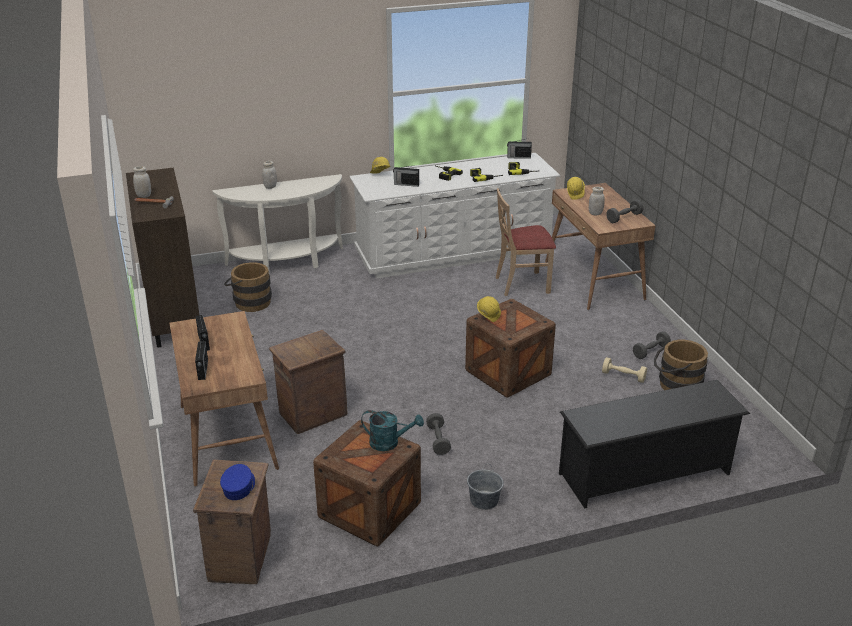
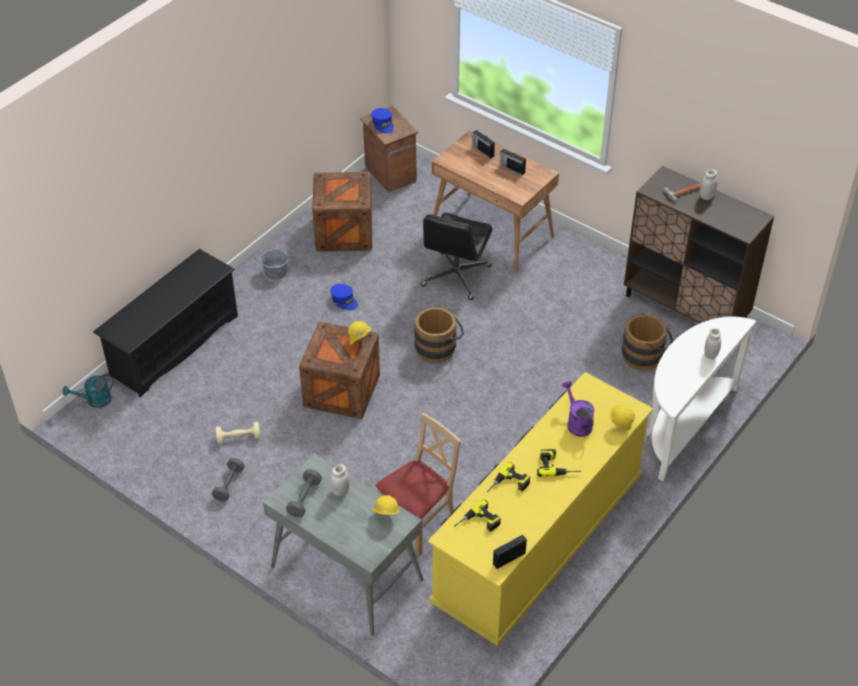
camera: 145 degrees right, 15 degrees up
crate [269,330,347,434] -> black office chair [421,213,492,300]
white dresser [349,153,560,279] -> yellow dresser [428,372,653,646]
turquoise watering can [361,410,424,451] -> turquoise watering can moved to [62,374,114,408]
radio [393,165,419,187] -> purple watering can [562,381,594,437]
grey dumbbell [426,413,451,455] -> blue cap [330,284,358,310]
brown desk [545,183,656,310] -> grey desk [263,453,424,636]
brown bucket [654,340,708,390] -> brown bucket moved to [414,307,464,363]

